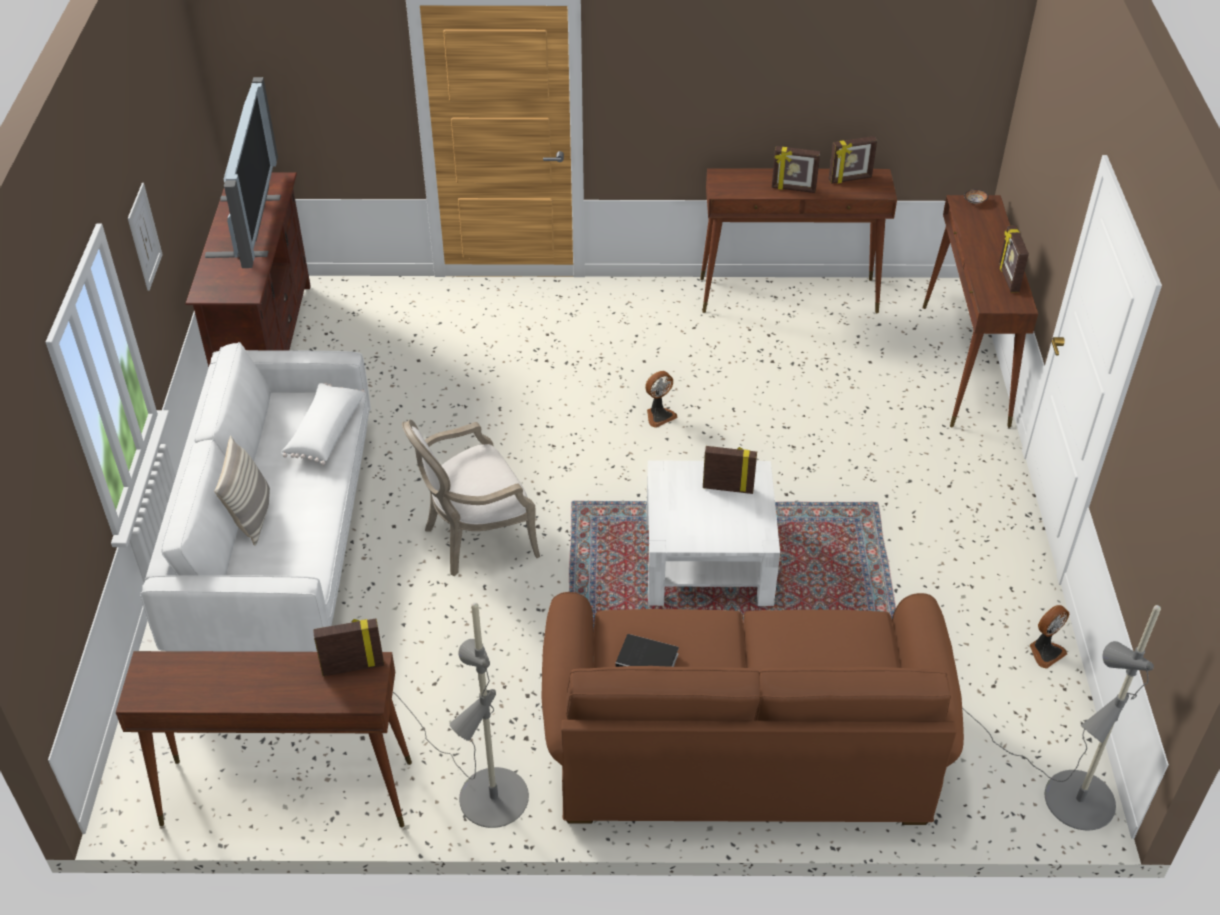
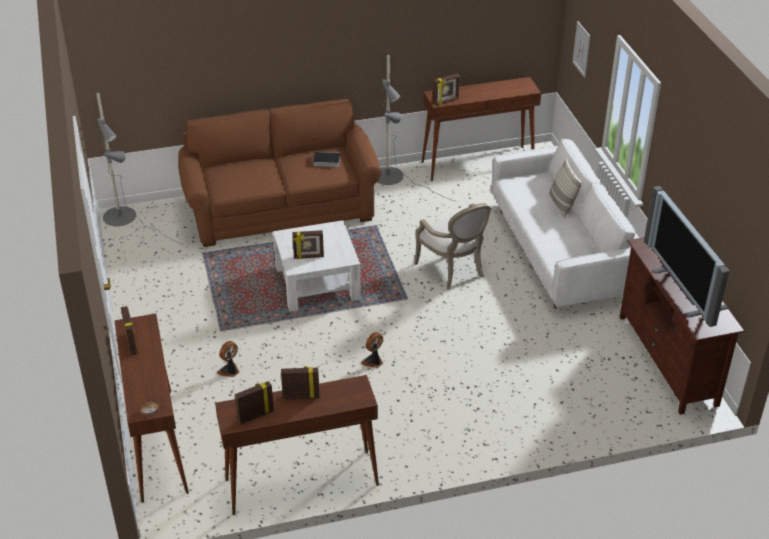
camera: 165 degrees right, 5 degrees down
picture [128,183,163,291] -> picture moved to [573,21,590,78]
white pillow [281,383,365,465] -> none
armchair [402,420,540,576] -> armchair turned 105 degrees clockwise [414,203,491,289]
fan [1029,605,1069,669] -> fan moved to [217,341,239,377]

